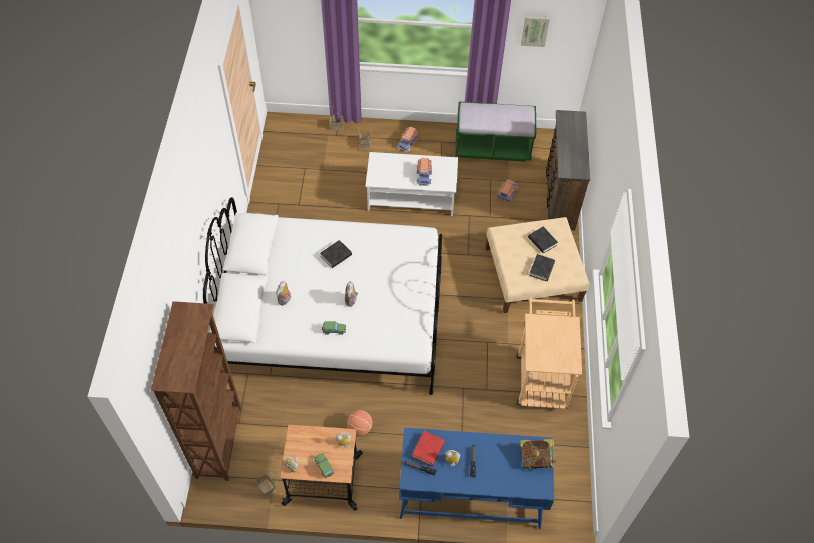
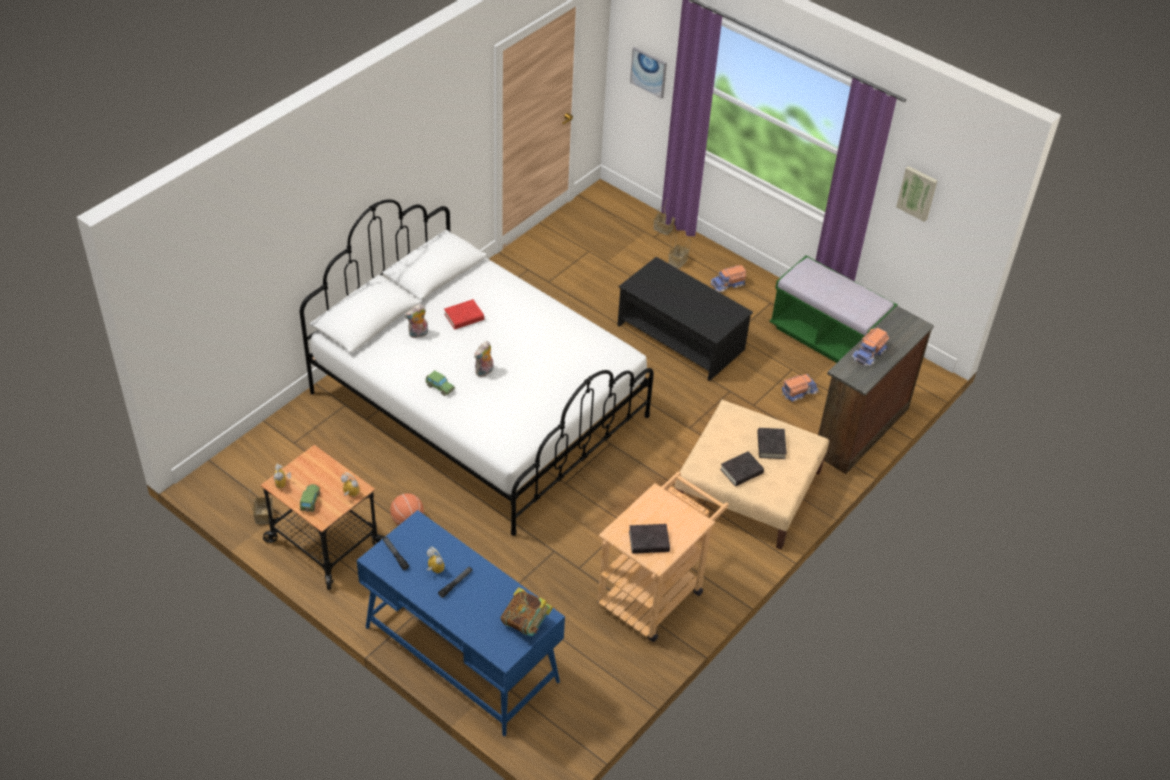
camera: 35 degrees right, 10 degrees down
brown bookcase [151,301,242,481] -> none
black book [320,240,352,268] -> black book moved to [629,524,670,554]
white coffee table [365,152,458,216] -> black coffee table [617,257,753,381]
red book [412,431,445,466] -> red book moved to [444,299,484,329]
toy truck [416,158,432,186] -> toy truck moved to [852,327,889,367]
none -> picture [630,47,667,99]

